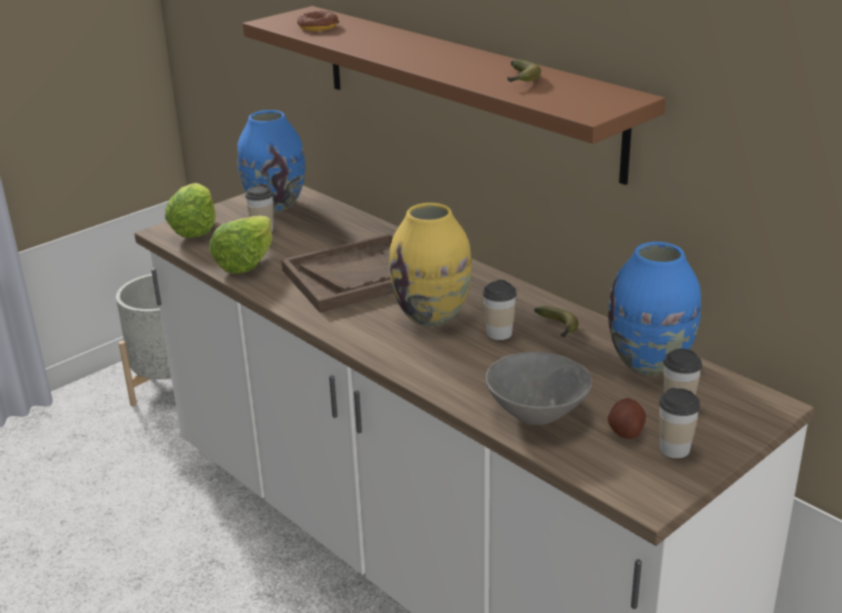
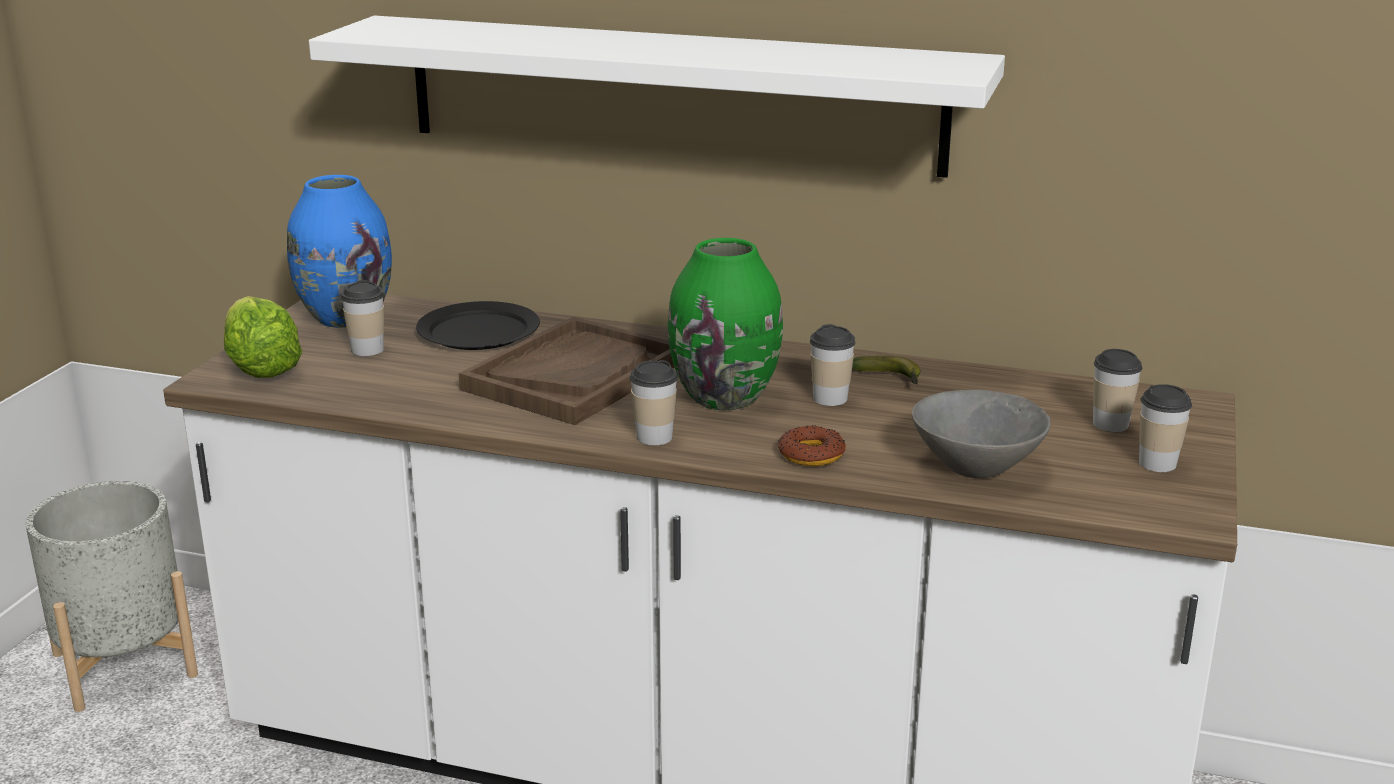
camera: 30 degrees left, 5 degrees down
lettuce [209,216,272,274] -> none
brown shelf [243,6,666,185] -> white shelf [309,16,1005,178]
donut [297,11,339,31] -> donut moved to [777,425,846,466]
yellow vase [389,203,472,326] -> green vase [668,238,783,410]
banana [507,59,541,82] -> none
blue vase [608,242,701,376] -> none
potato [608,398,646,439] -> none
none -> black plate [416,301,540,350]
none -> cup [630,360,678,445]

